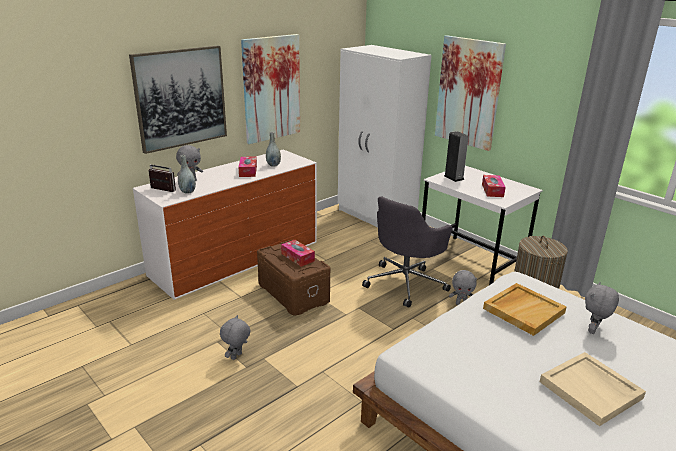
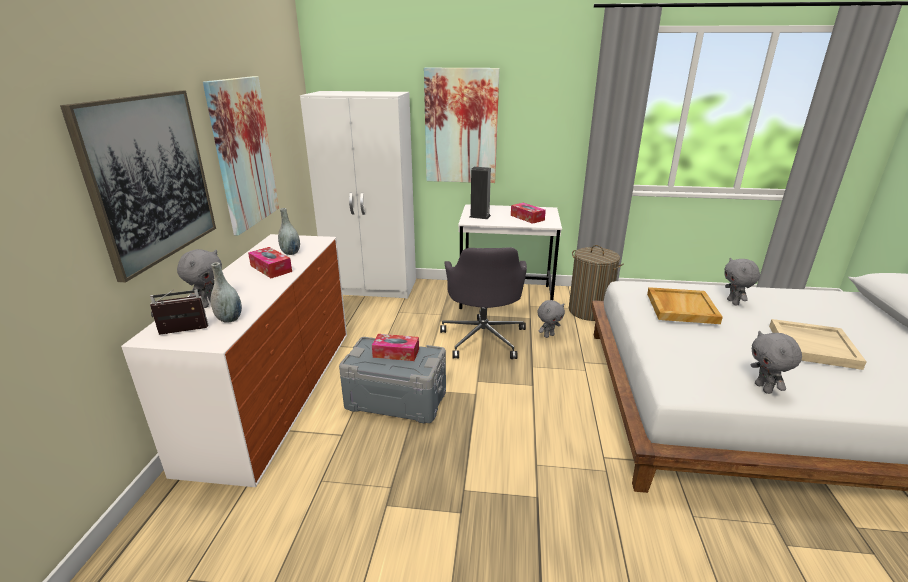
camera: 40 degrees left, 0 degrees up
grey plush toy [220,315,251,360] -> grey plush toy moved to [751,331,802,394]
brown storage box [257,240,330,316] -> grey storage box [339,337,446,424]

